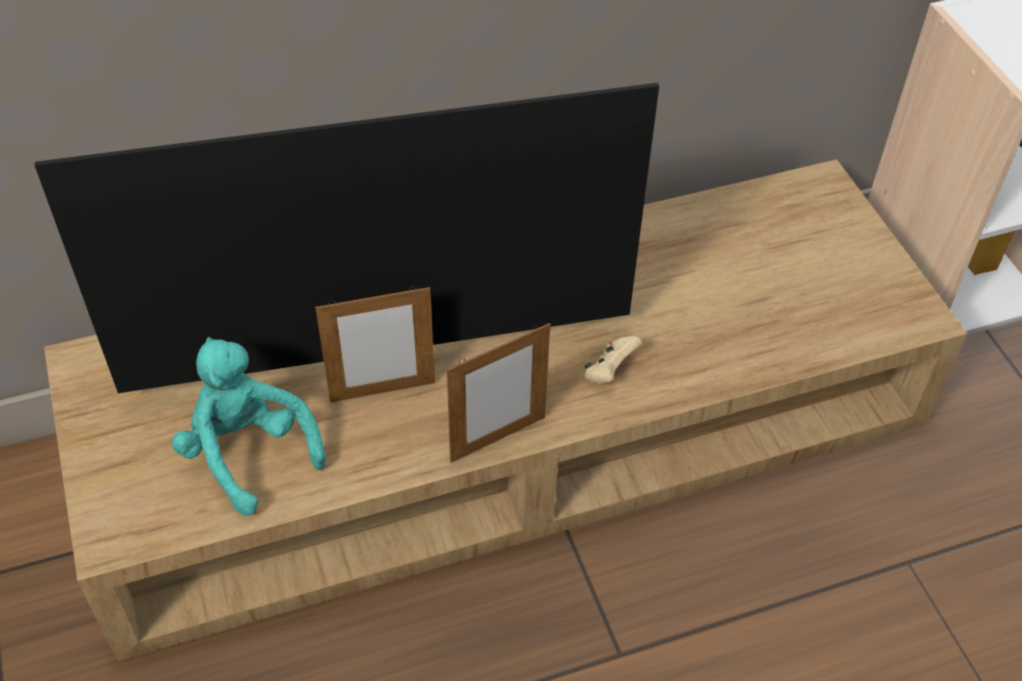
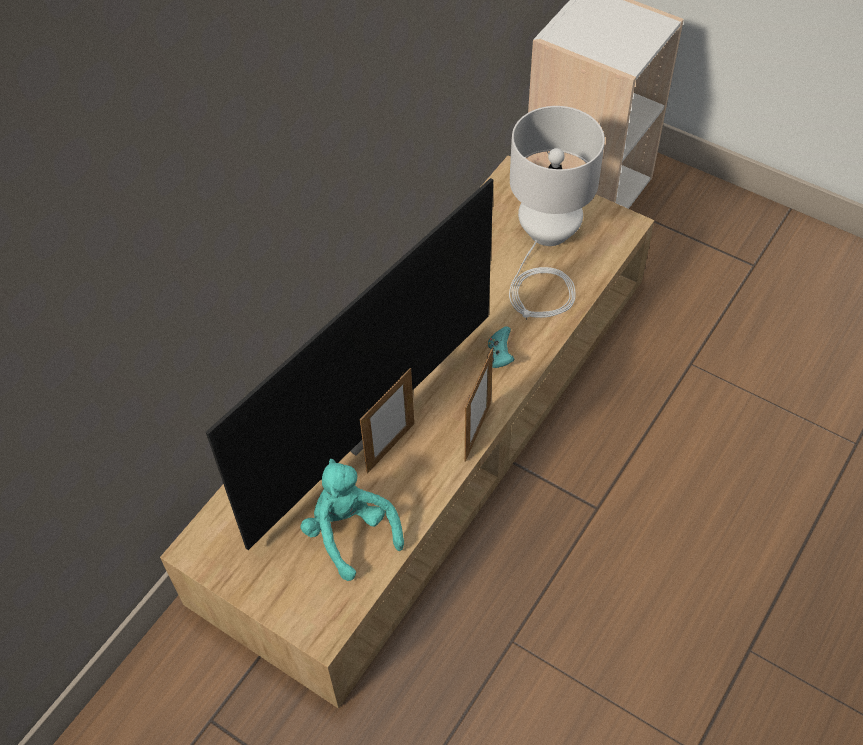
camera: 35 degrees left, 5 degrees up
turquoise plush toy [172,337,326,516] -> turquoise plush toy turned 45 degrees clockwise [300,459,404,581]
beige game controller [585,336,641,384] -> turquoise game controller [488,326,515,368]
none -> white table lamp [509,106,605,320]

